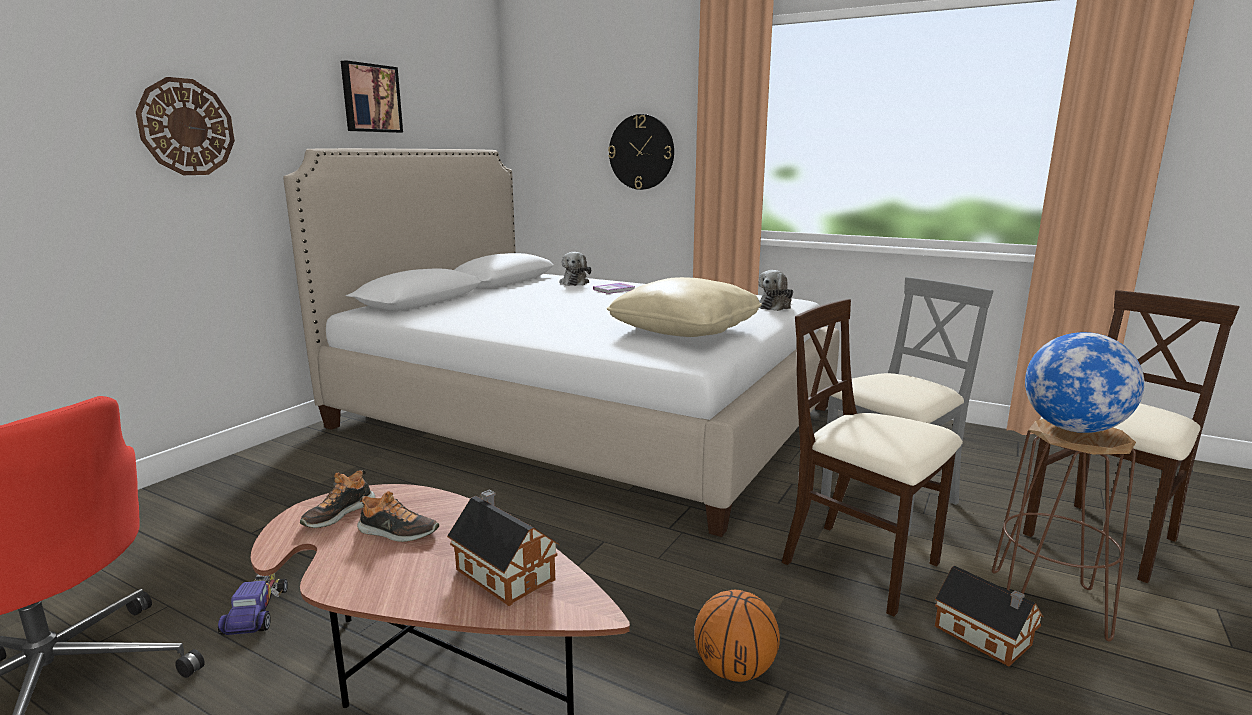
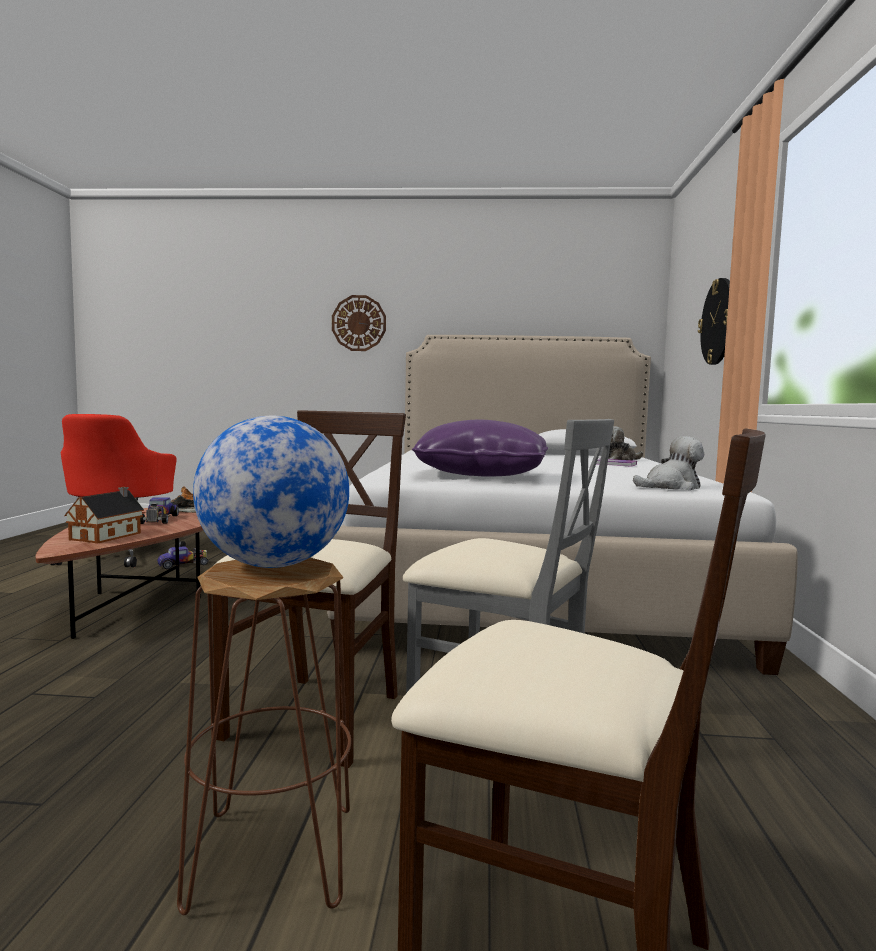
camera: 65 degrees right, 10 degrees down
picture [341,60,403,133] -> none
shoe [357,491,439,542] -> toy car [140,497,179,524]
beige pillow [607,277,762,337] -> purple pillow [412,420,548,477]
basketball [694,590,780,682] -> none
plush toy [758,270,793,311] -> plush toy turned 150 degrees clockwise [633,436,704,490]
toy house [935,566,1044,666] -> none

